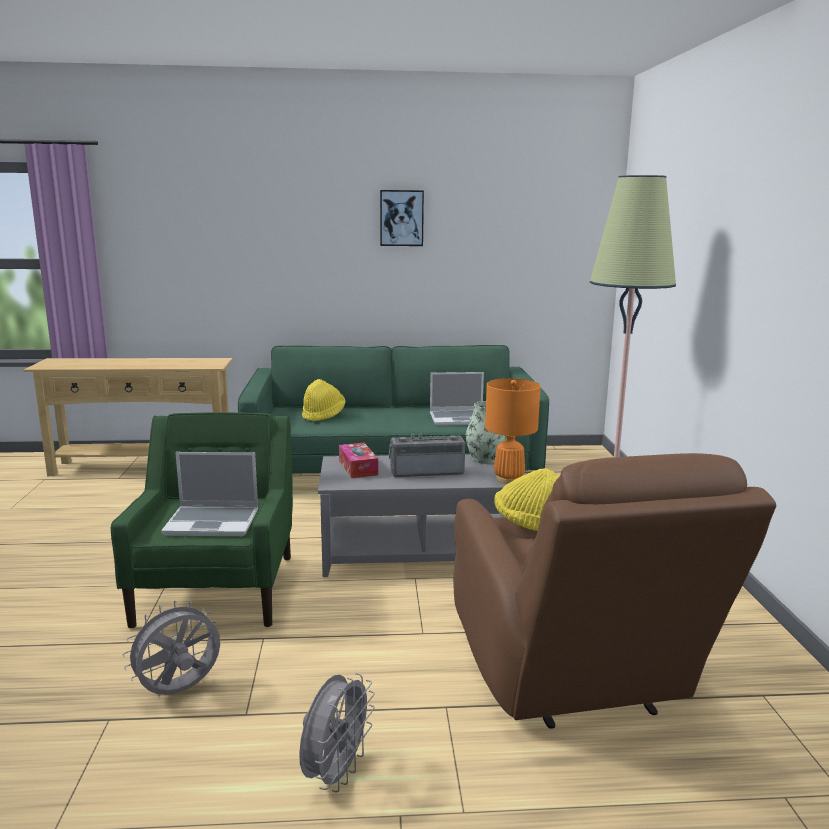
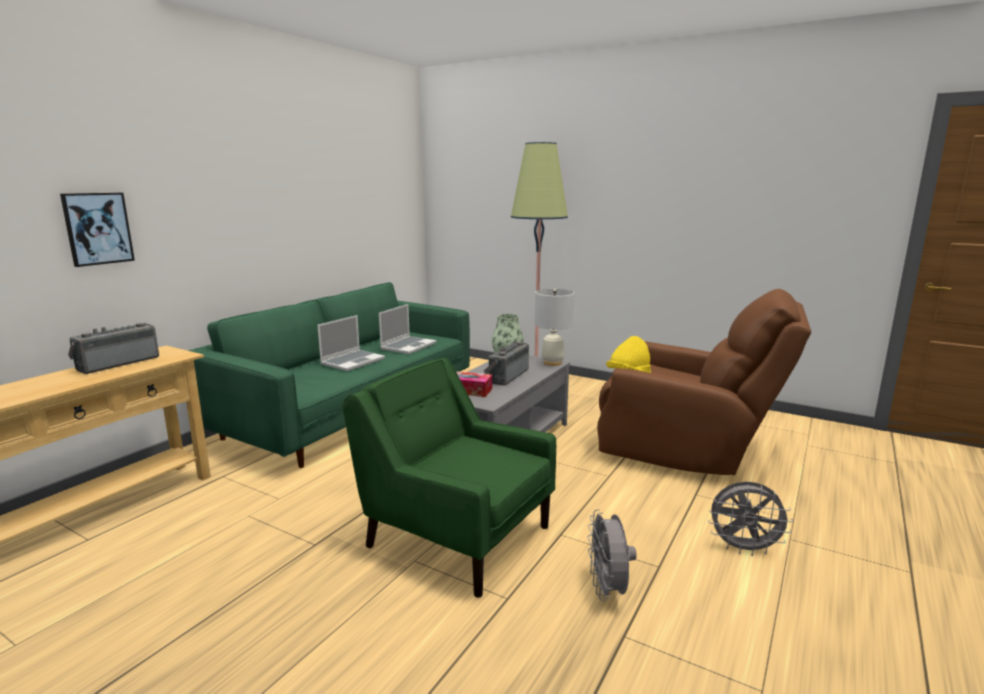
camera: 55 degrees left, 0 degrees up
laptop [161,452,258,536] -> laptop moved to [317,315,385,371]
grey fan [299,673,375,792] -> grey fan turned 135 degrees clockwise [708,482,794,556]
yellow hat [302,379,346,422] -> none
picture [380,190,424,246] -> picture moved to [60,193,135,267]
orange table lamp [485,378,541,484] -> white table lamp [535,289,574,366]
none -> radio [68,323,159,374]

